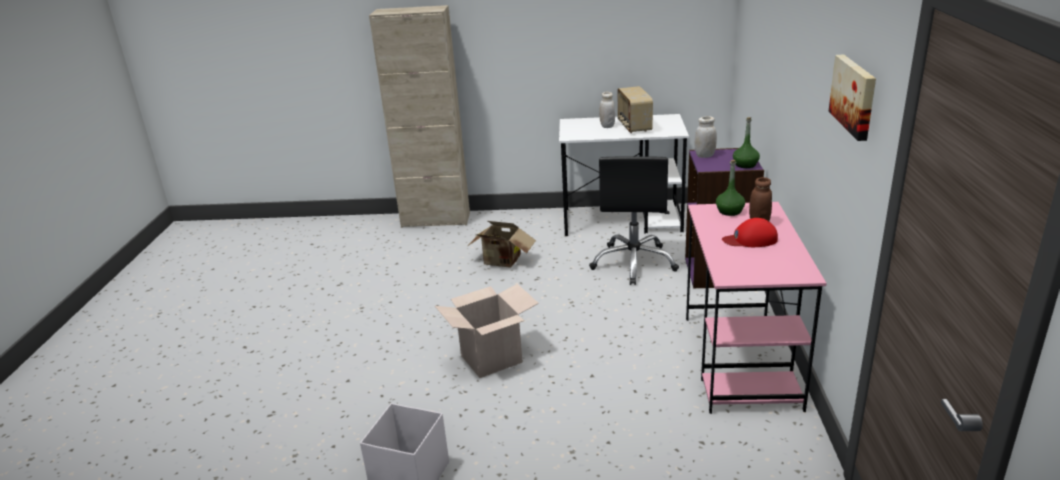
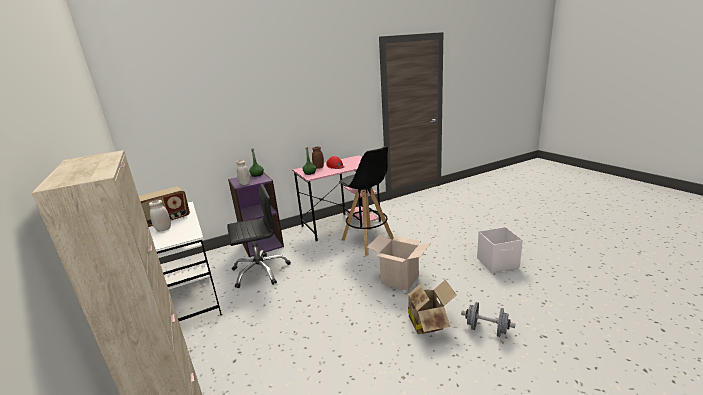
camera: 120 degrees left, 5 degrees down
cardboard box [468,221,536,268] -> cardboard box moved to [406,280,456,334]
picture [828,54,876,141] -> none
none -> black stool [339,146,394,256]
none -> grey dumbbell [461,302,515,337]

